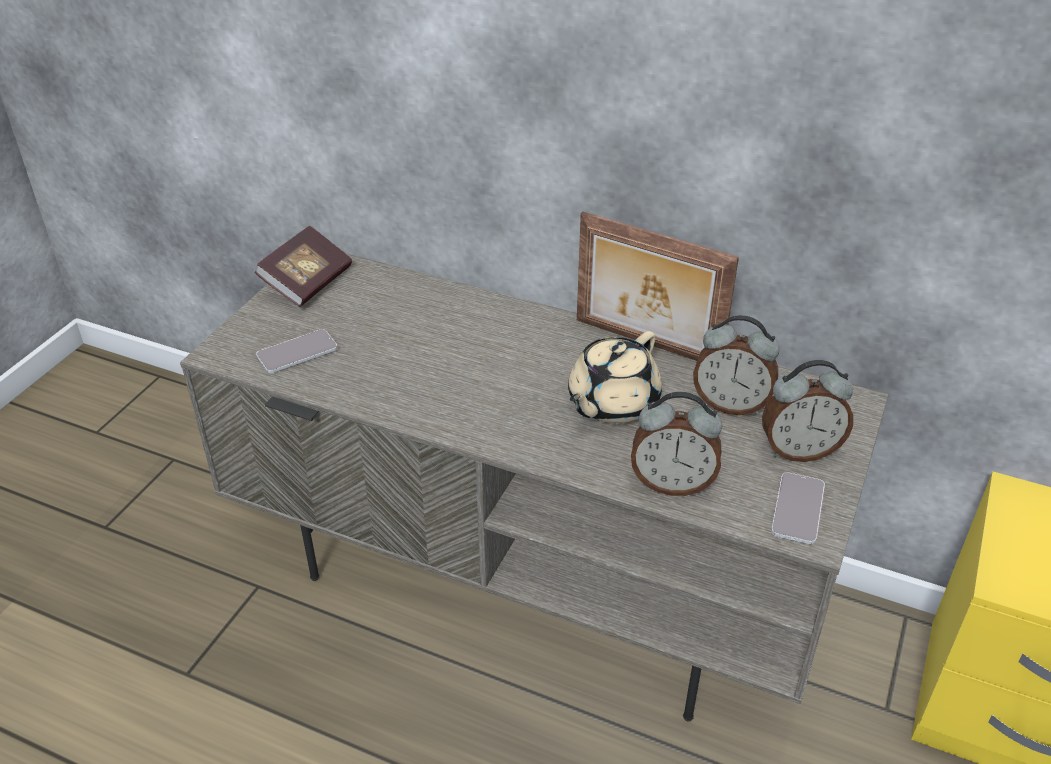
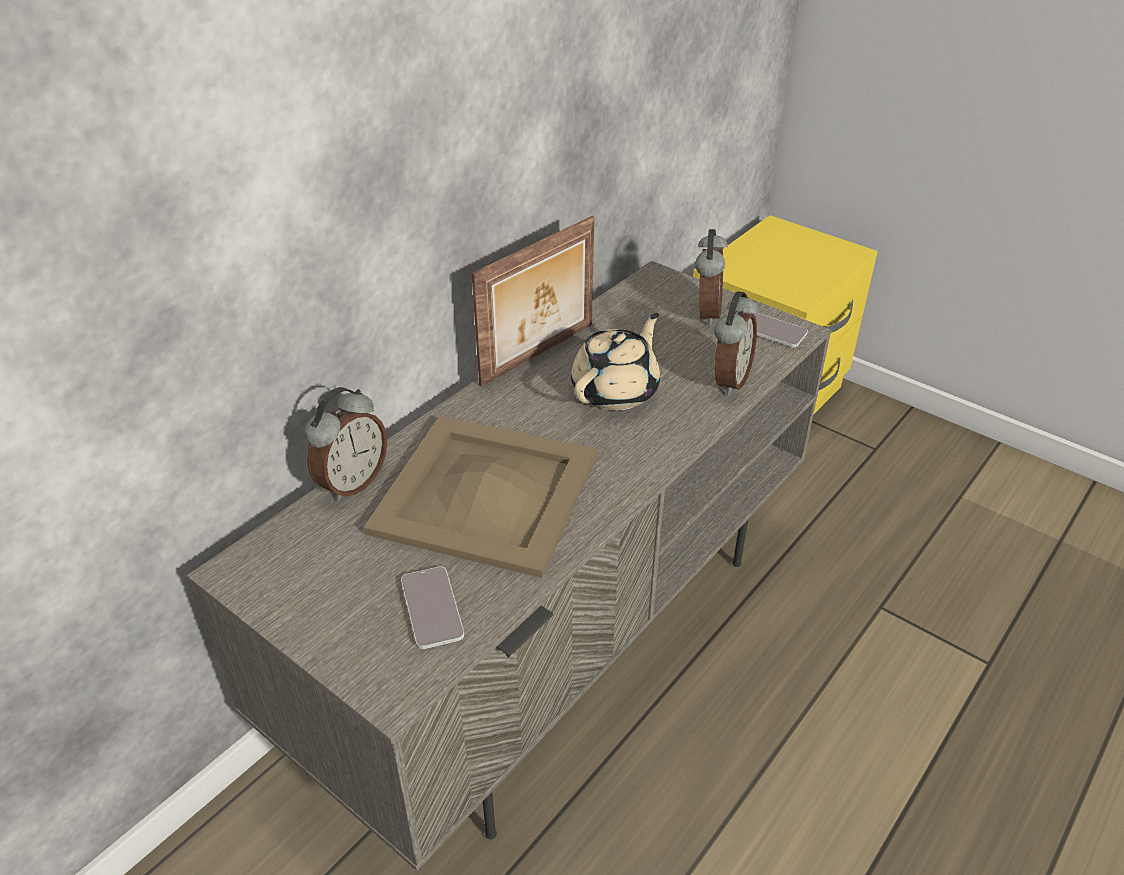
camera: 75 degrees left, 0 degrees up
book [255,226,352,307] -> none
beige teapot [568,331,662,424] -> beige teapot turned 105 degrees counterclockwise [571,313,660,410]
alarm clock [693,315,779,415] -> alarm clock moved to [305,387,387,501]
none -> beige tray [363,416,598,578]

